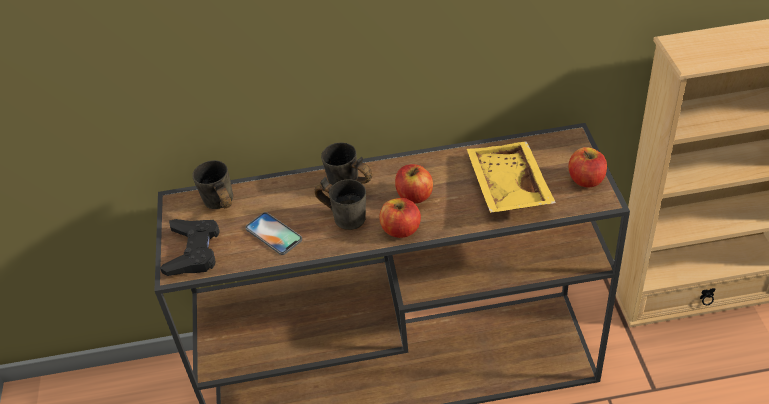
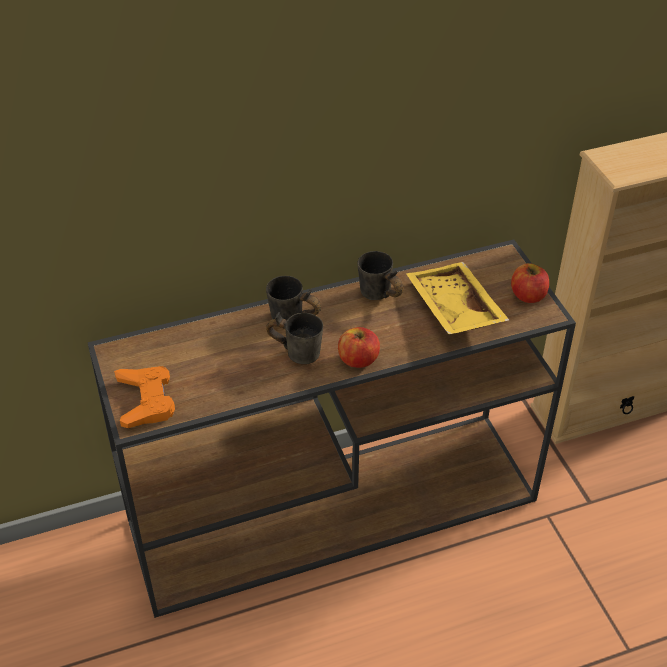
camera: 15 degrees left, 0 degrees up
black game controller [160,219,220,276] -> orange game controller [114,366,175,428]
grey mug [192,160,233,209] -> grey mug moved to [357,251,404,300]
phone [245,212,302,255] -> none
apple [395,164,433,204] -> none

